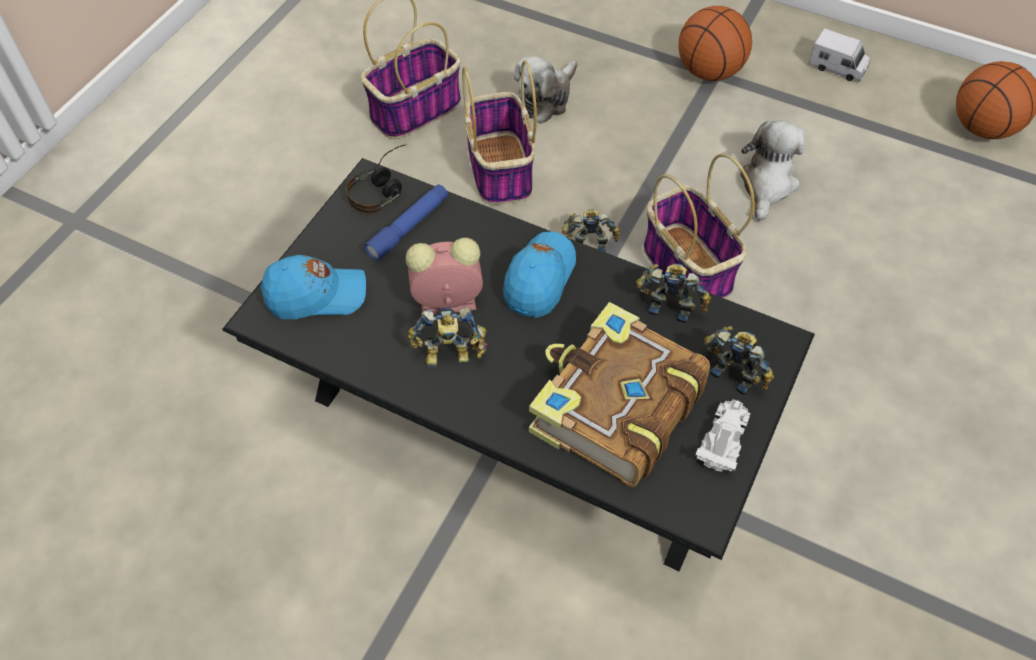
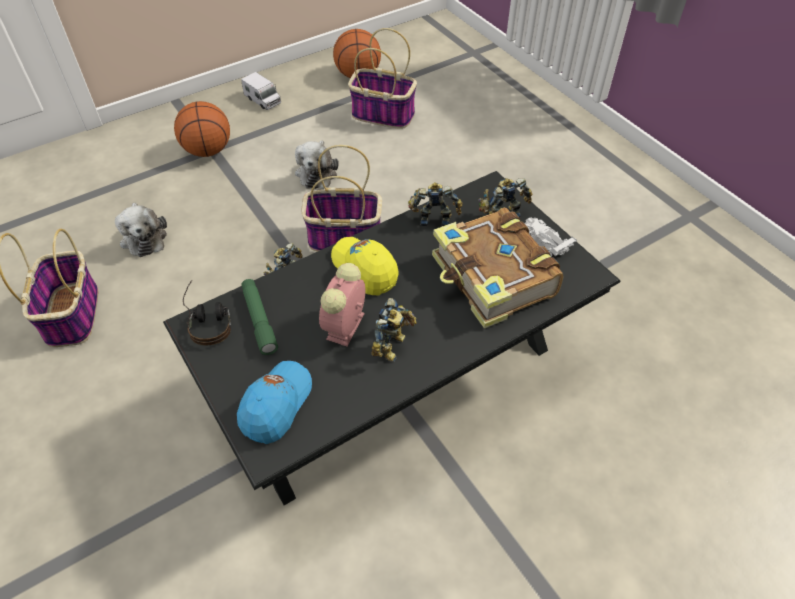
camera: 60 degrees left, 5 degrees down
blue flashlight [364,184,448,261] -> green flashlight [241,279,278,355]
basket [462,60,537,205] -> basket moved to [348,28,417,129]
blue cap [503,232,576,318] -> yellow cap [331,237,399,295]
toy robot [636,264,711,324] -> toy robot turned 45 degrees clockwise [408,182,463,226]
plush toy [740,121,805,221] -> plush toy turned 135 degrees counterclockwise [295,140,339,189]
toy truck [808,28,870,82] -> toy truck turned 75 degrees clockwise [241,72,281,110]

